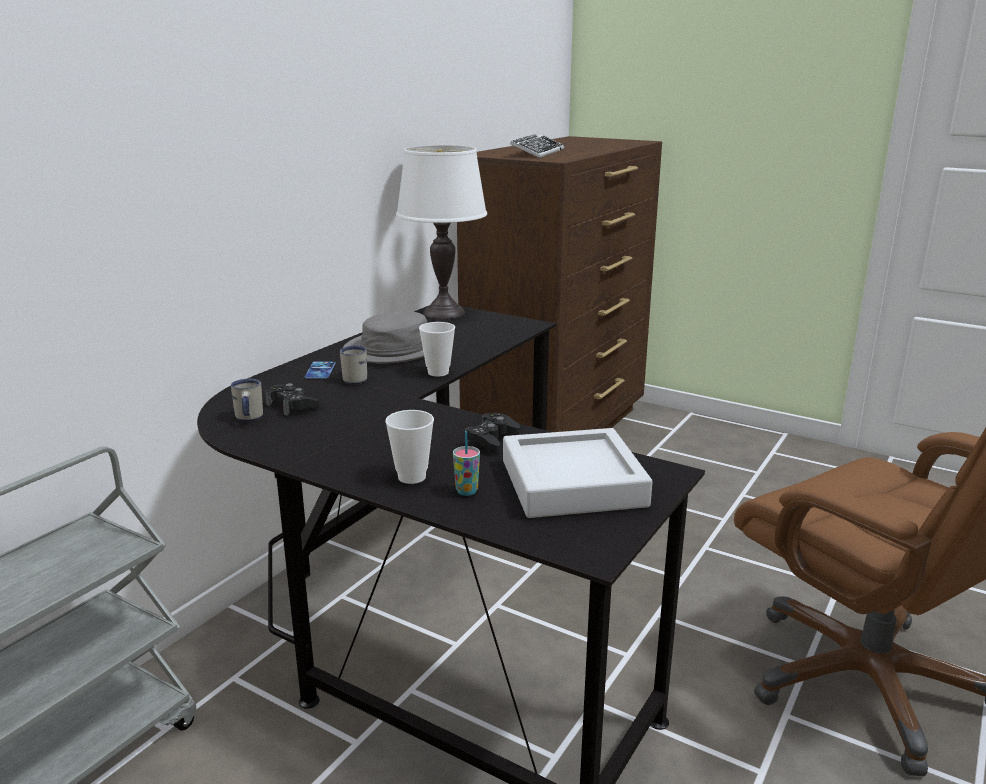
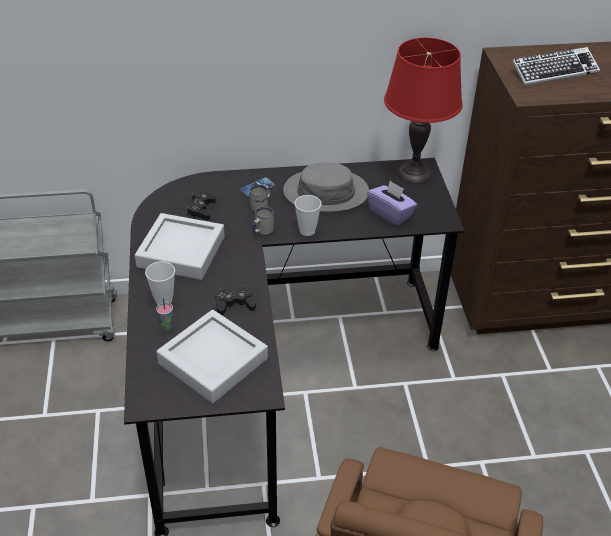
camera: 50 degrees right, 20 degrees up
white mug [231,379,263,422] -> white mug moved to [252,207,274,236]
white table lamp [396,145,487,319] -> red table lamp [384,38,463,184]
none -> grey tray [135,213,225,280]
none -> purple tissue box [367,180,417,226]

